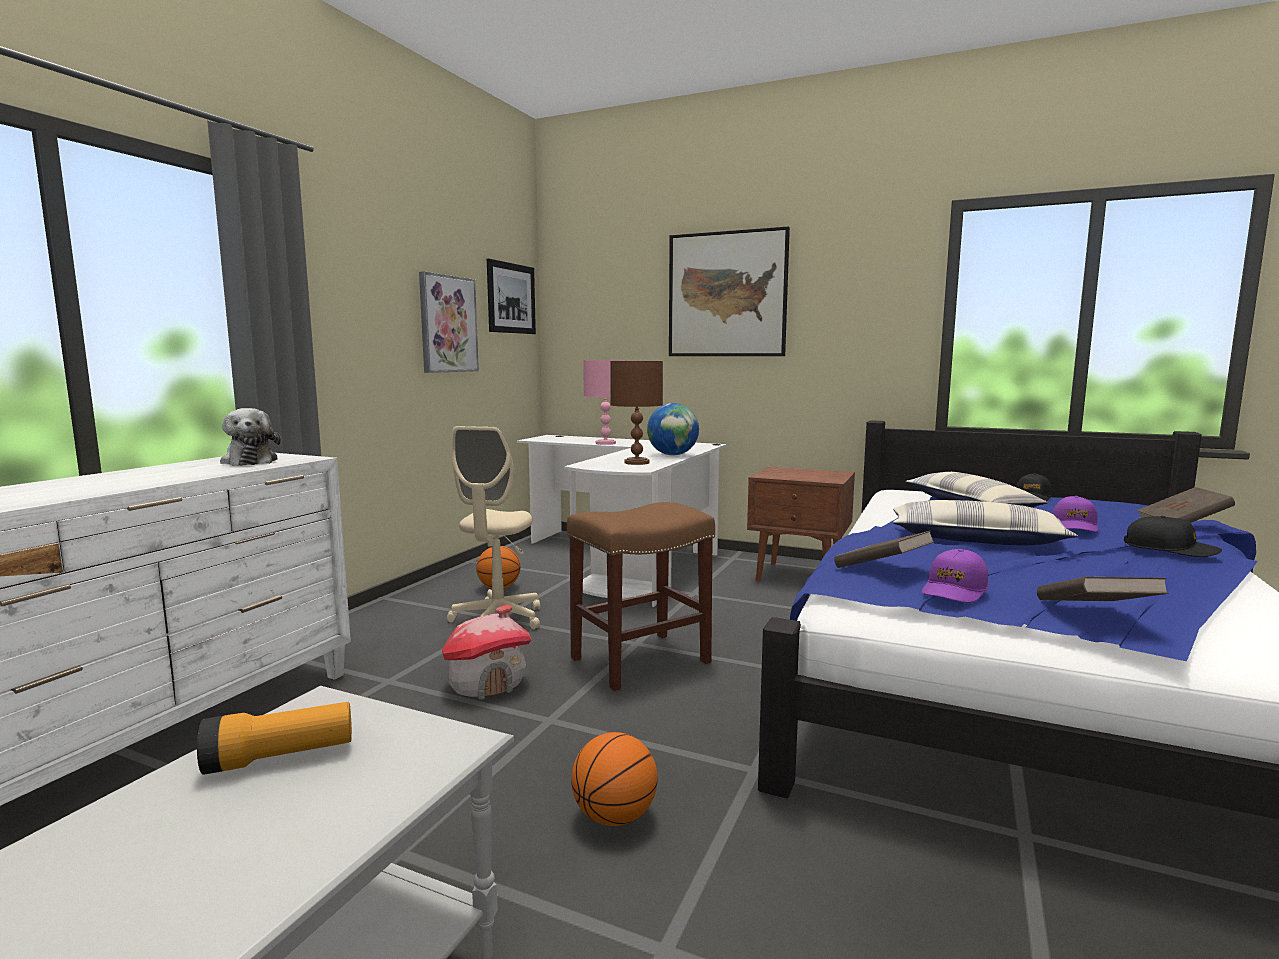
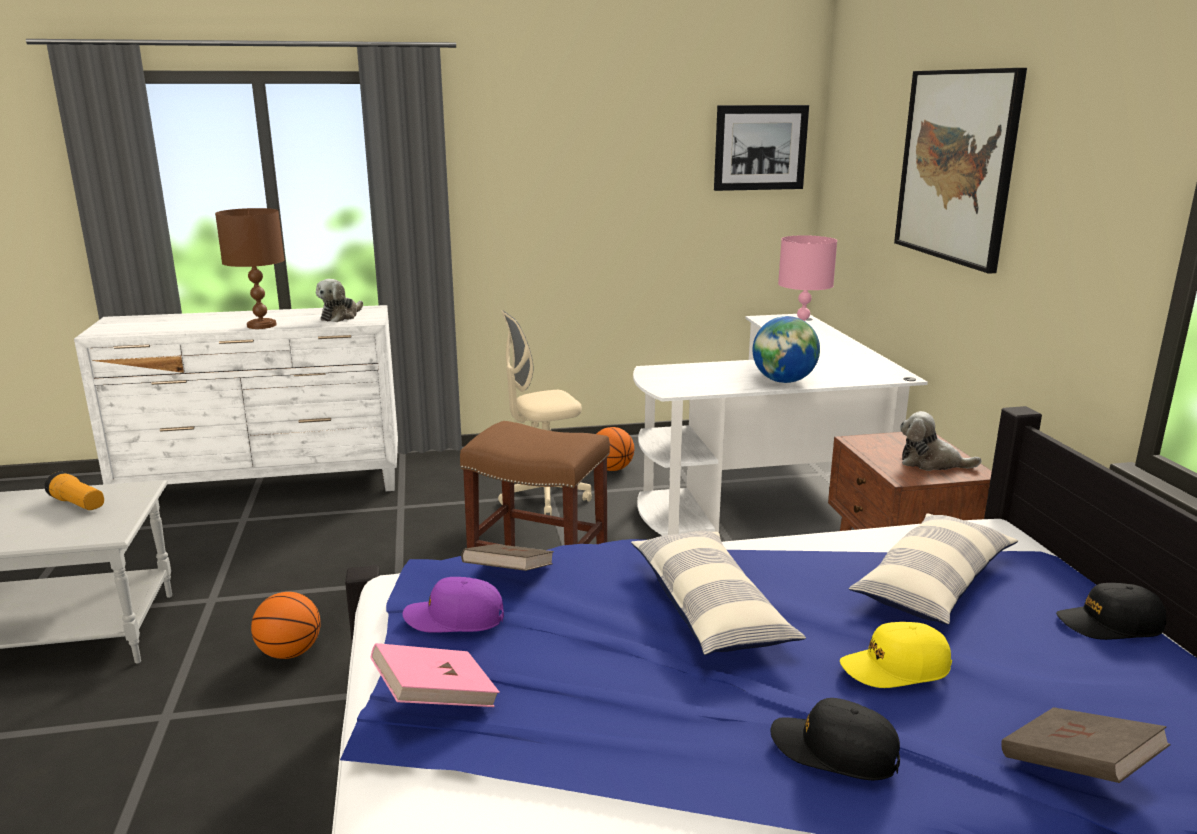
camera: 55 degrees right, 10 degrees up
picture [419,272,479,373] -> none
toy house [442,605,531,700] -> none
brown table lamp [610,361,663,465] -> brown table lamp moved to [215,208,285,329]
brown book [1037,577,1169,601] -> pink book [371,643,500,707]
purple cap [1053,496,1098,532] -> yellow cap [840,622,952,688]
black cap [1124,516,1222,557] -> black cap turned 120 degrees clockwise [771,698,900,780]
none -> plush toy [900,411,982,471]

